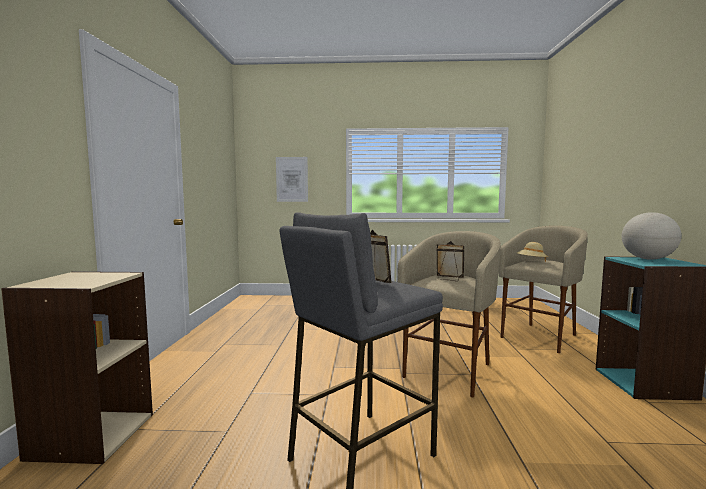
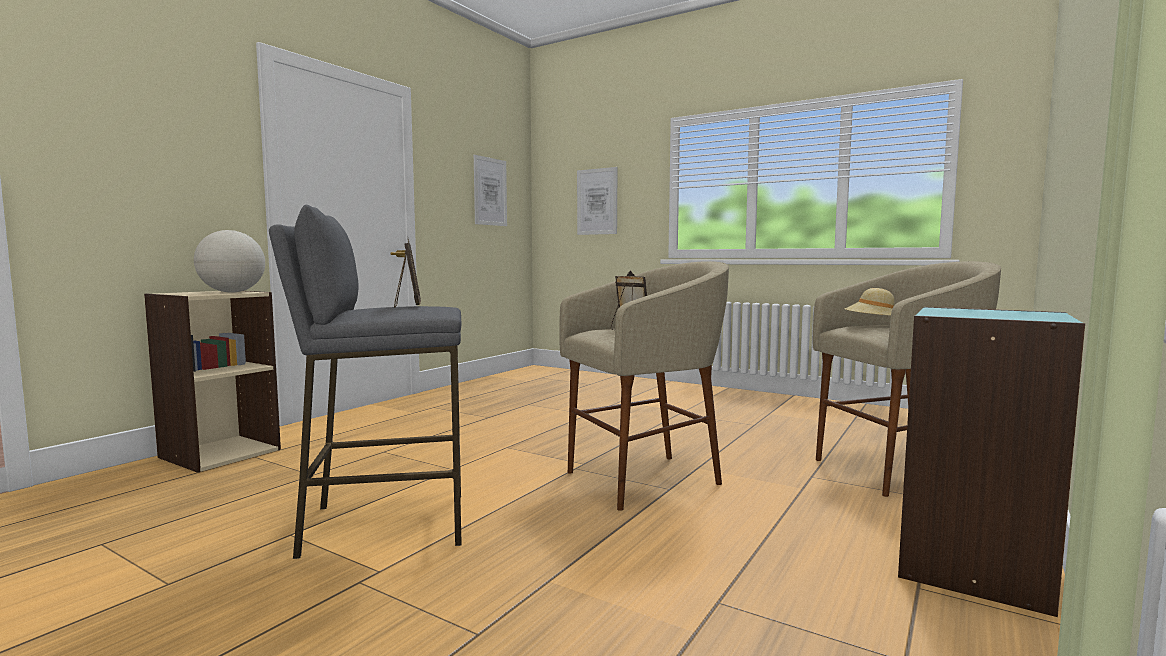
camera: 30 degrees right, 0 degrees up
globe [622,212,681,260] -> globe moved to [194,230,265,293]
none -> picture [474,155,507,226]

